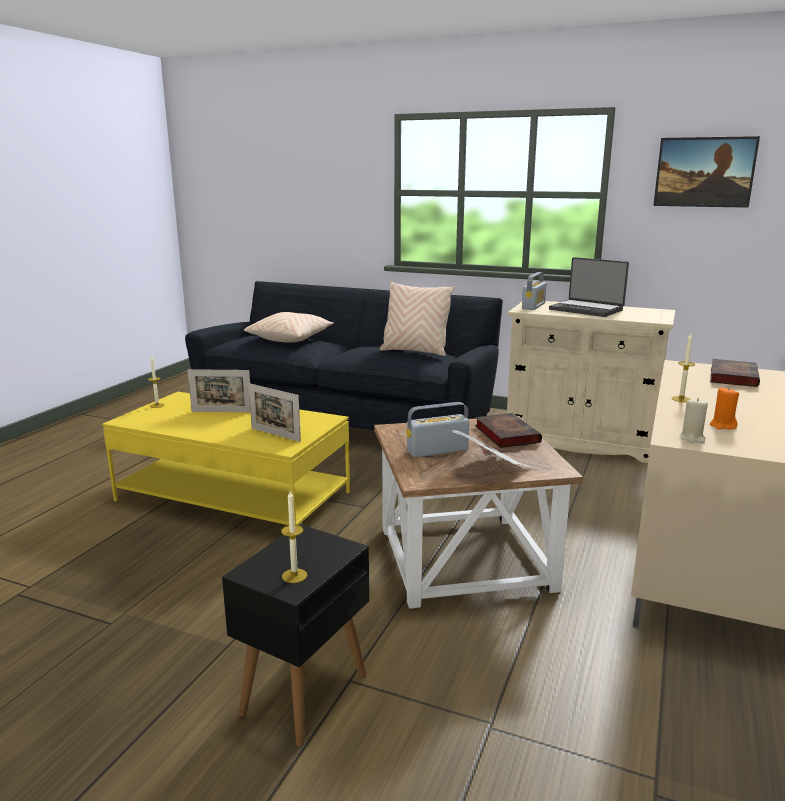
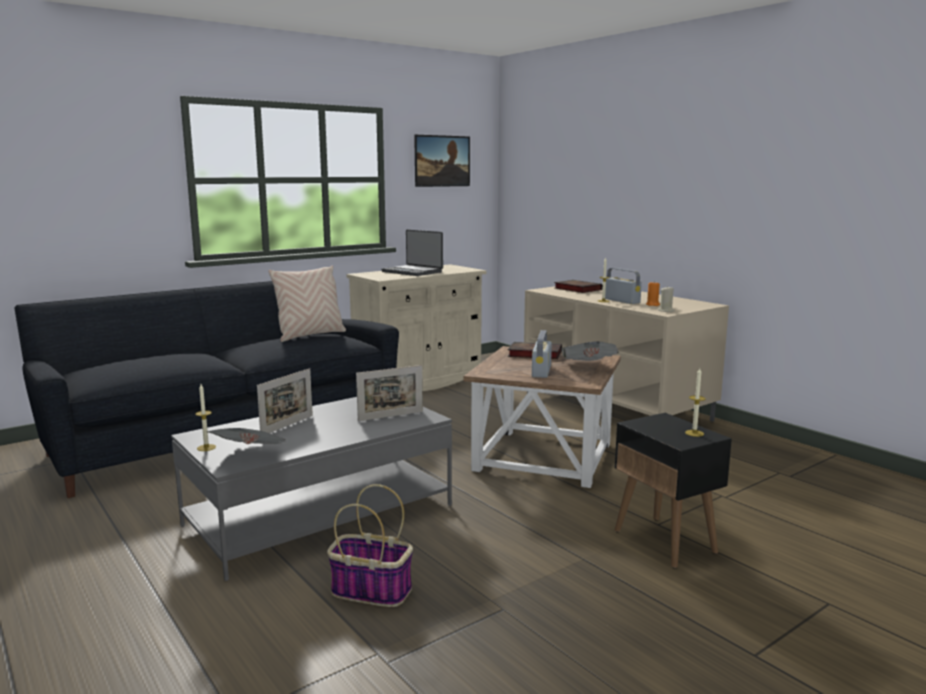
camera: 60 degrees left, 5 degrees down
yellow coffee table [102,392,350,525] -> grey coffee table [171,397,452,581]
beige pillow [244,312,334,343] -> none
radio [522,272,547,310] -> radio moved to [605,268,642,304]
laptop [549,257,629,317] -> laptop turned 60 degrees clockwise [381,230,443,276]
none -> newspaper [207,428,286,444]
none -> basket [327,484,413,607]

